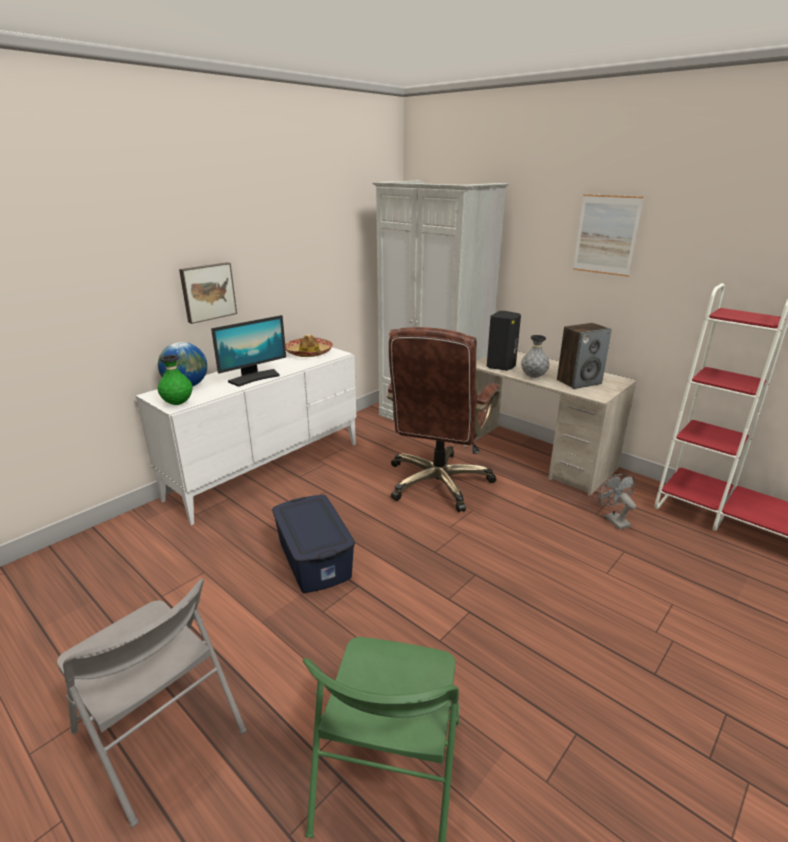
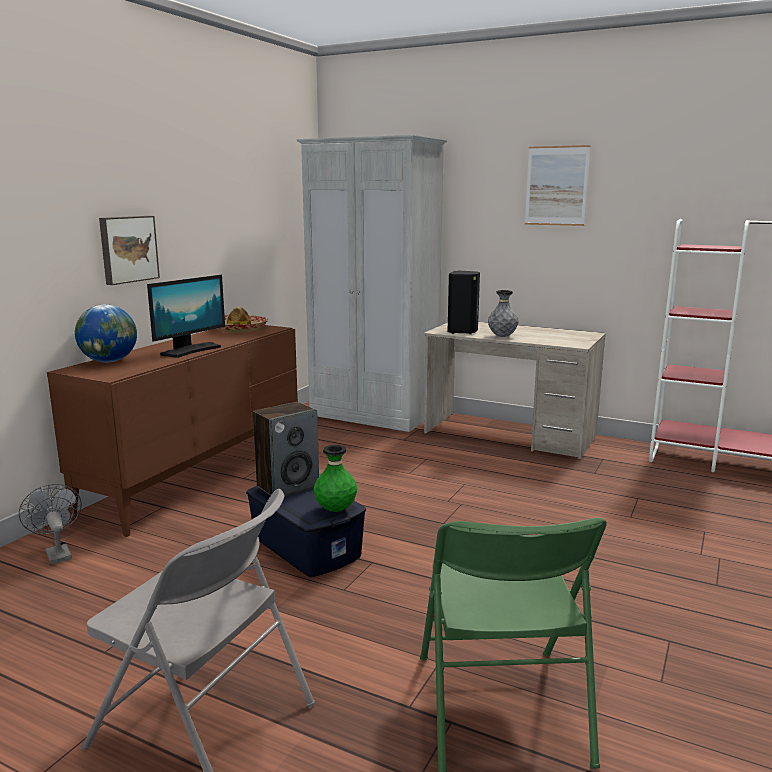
camera: 15 degrees left, 10 degrees down
white dresser [136,347,356,525] -> brown dresser [47,325,298,537]
green vase [158,355,193,405] -> green vase moved to [314,445,357,512]
brown office chair [387,327,500,512] -> none
speaker [557,323,612,389] -> speaker moved to [253,402,319,497]
grey fan [598,473,636,530] -> grey fan moved to [19,484,82,564]

